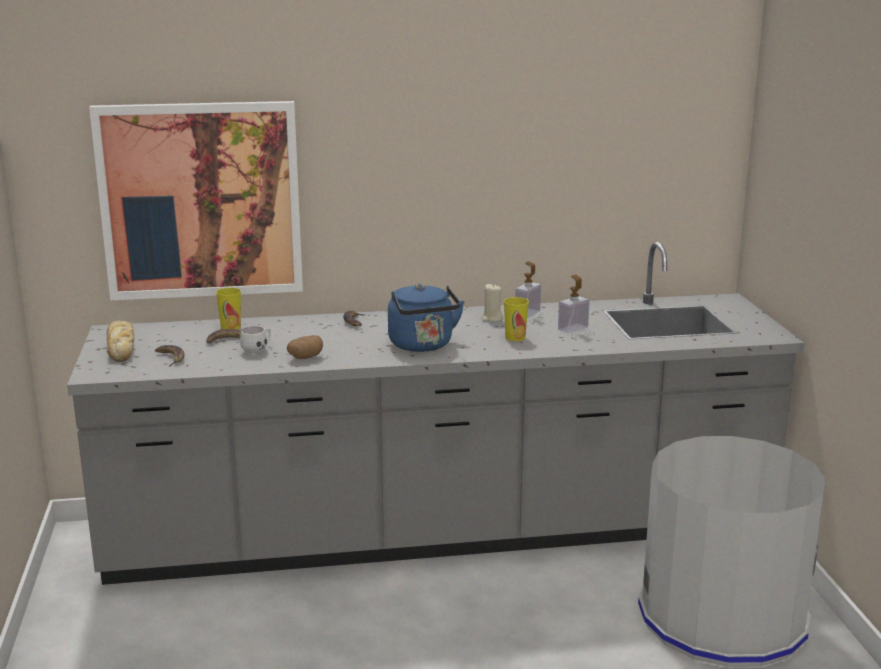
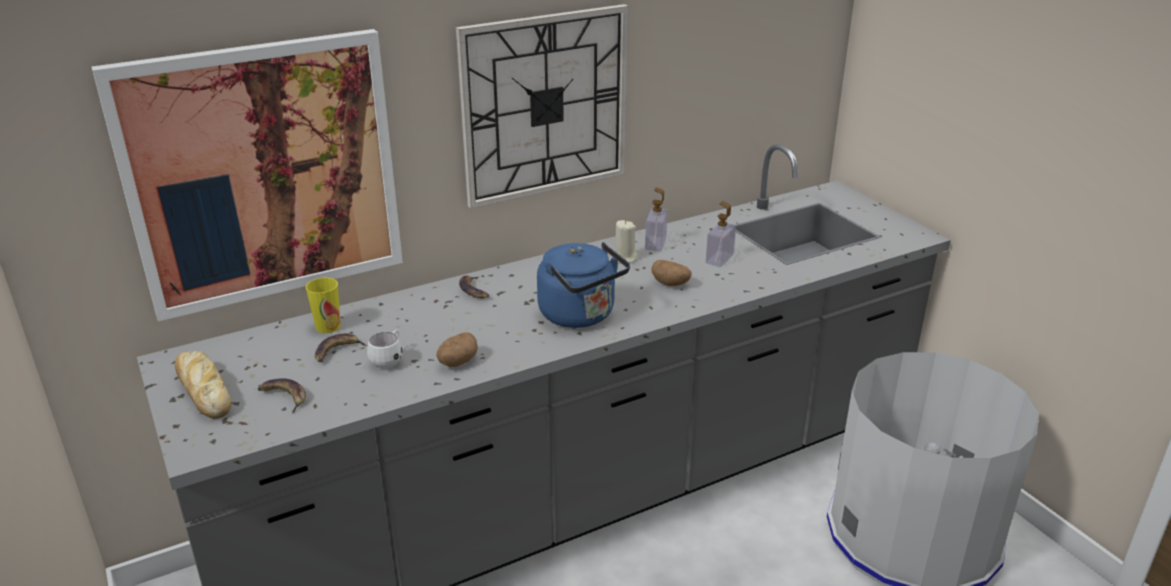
camera: 20 degrees left, 10 degrees up
cup [504,297,529,341] -> potato [651,260,692,286]
none -> wall clock [456,4,628,209]

